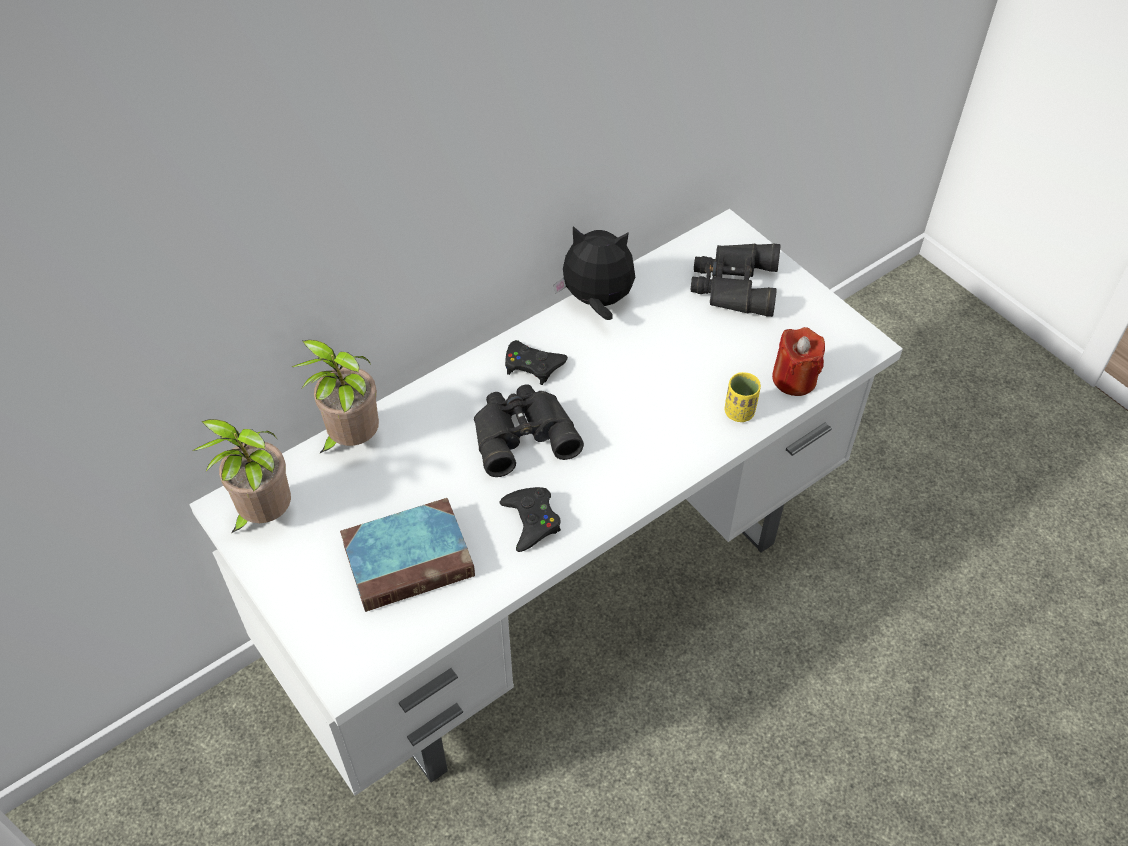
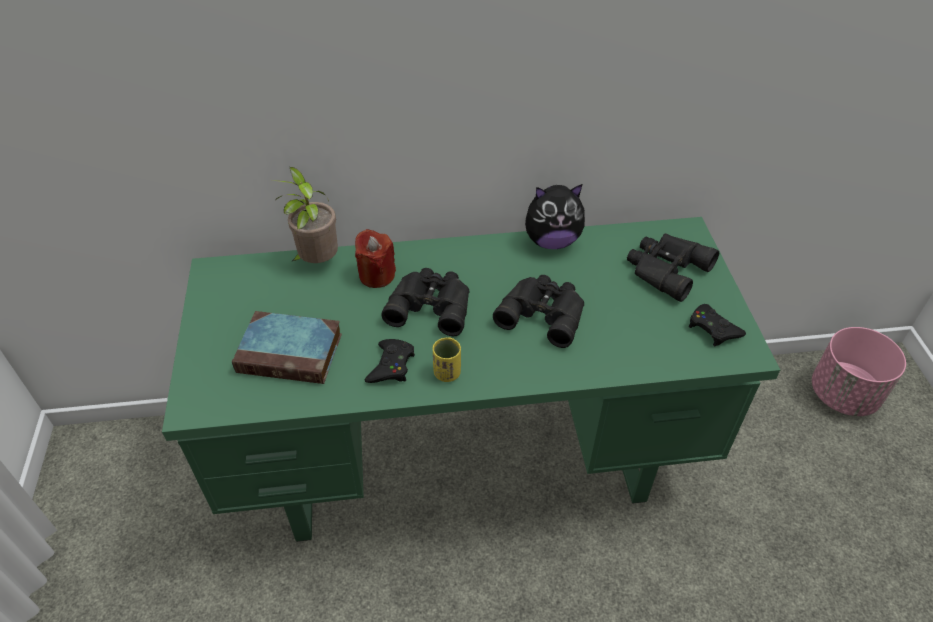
camera: 30 degrees right, 5 degrees down
white desk [189,209,903,796] -> green desk [162,217,780,542]
potted plant [192,419,291,533] -> none
black game controller [505,340,568,385] -> black game controller moved to [689,304,746,346]
plush toy [553,226,635,320] -> plush toy turned 135 degrees clockwise [525,184,585,249]
yellow cup [724,372,761,422] -> yellow cup moved to [433,337,461,382]
red candle [772,327,825,396] -> red candle moved to [355,229,396,288]
none -> black binoculars [493,275,584,348]
none -> pink planter [812,327,906,416]

